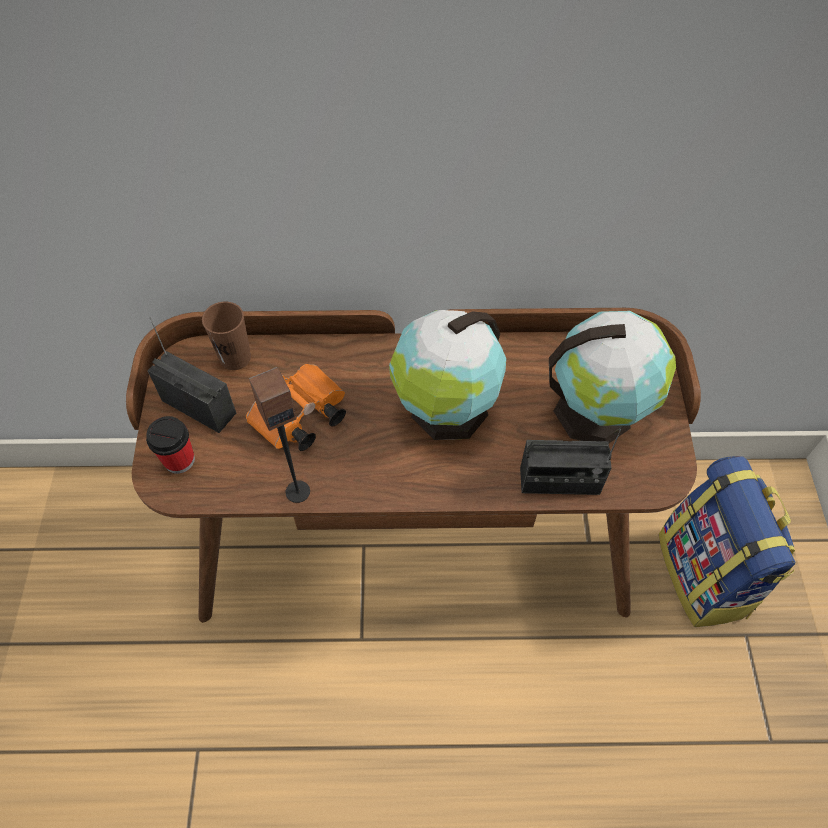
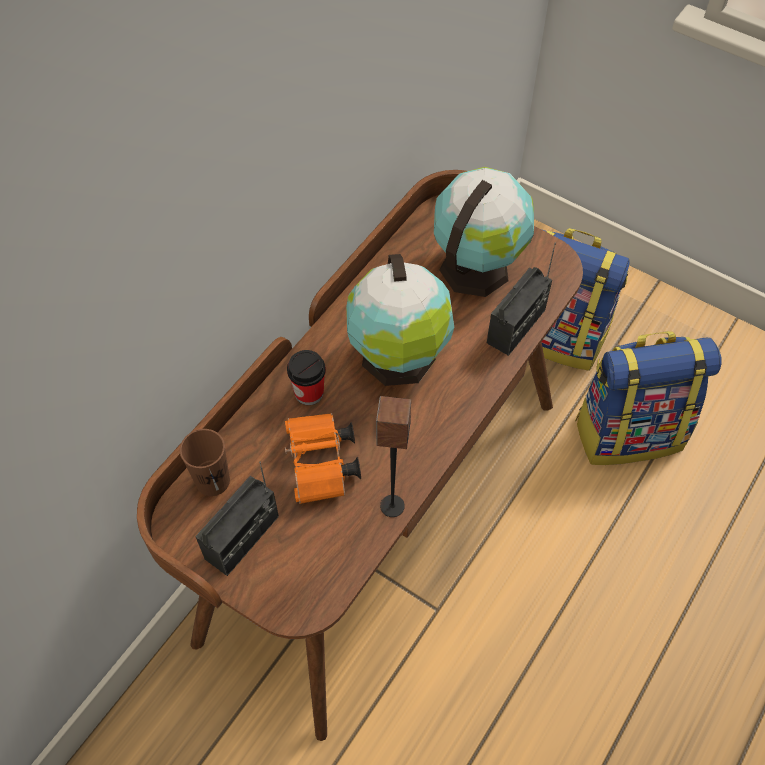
camera: 55 degrees left, 0 degrees up
cup [146,416,195,474] -> cup moved to [287,350,326,405]
radio [148,317,236,433] -> radio turned 150 degrees clockwise [196,462,279,576]
none -> backpack [575,331,722,465]

